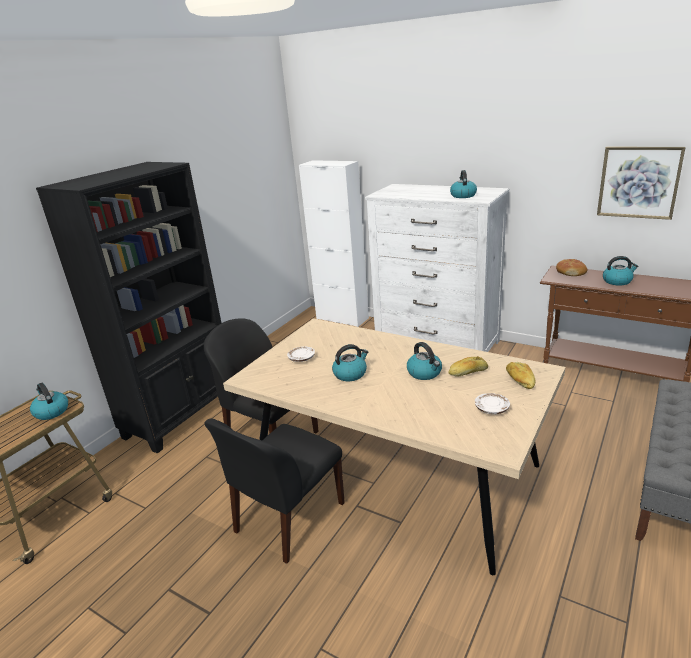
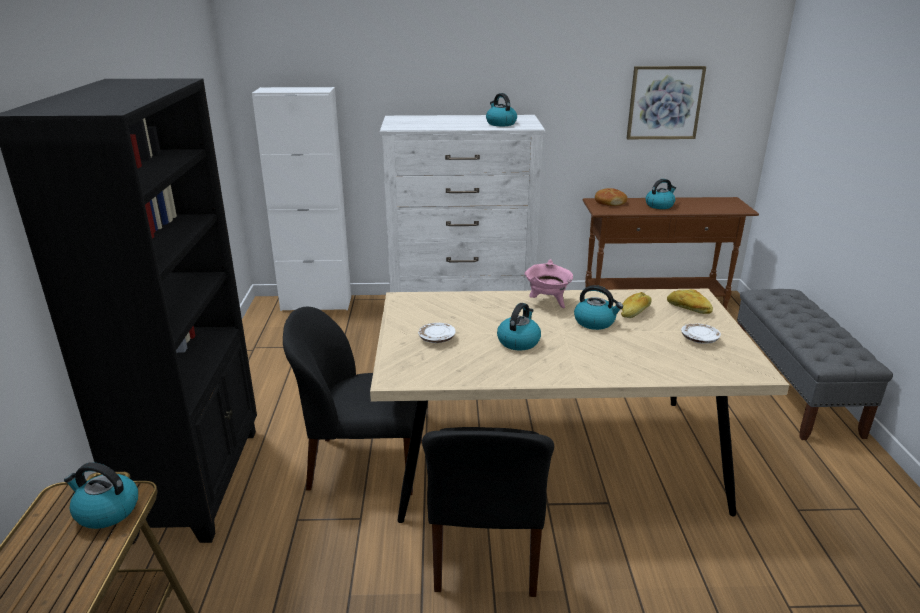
camera: 35 degrees left, 0 degrees up
none -> pink cooking pot [525,259,573,308]

